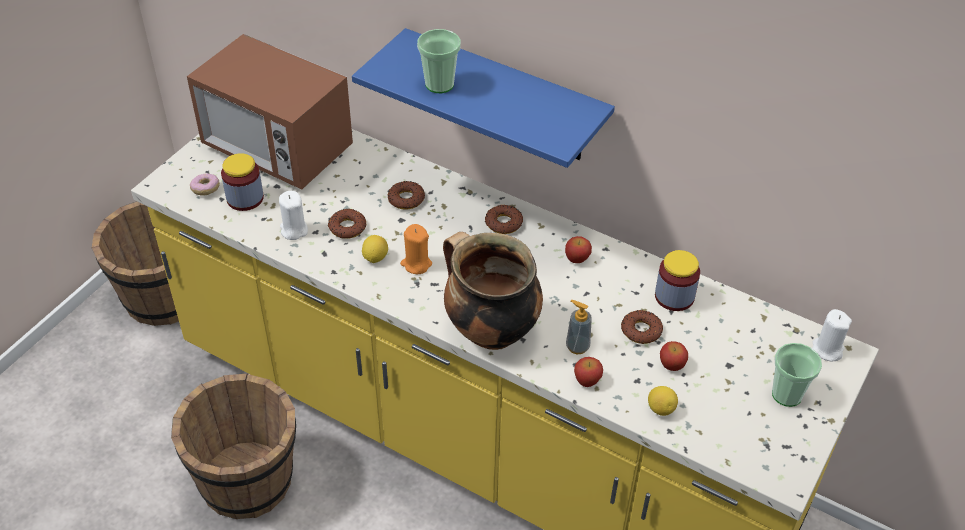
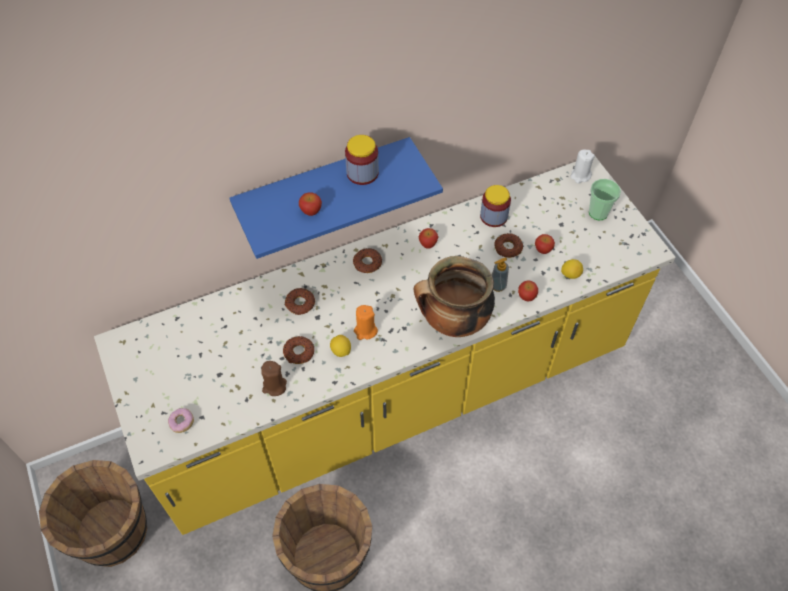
camera: 55 degrees left, 10 degrees up
microwave [187,34,353,189] -> none
jar [221,153,264,211] -> jar moved to [345,135,379,185]
white candle [279,191,308,240] -> brown candle [261,361,287,396]
cup [417,29,461,93] -> apple [299,192,322,216]

